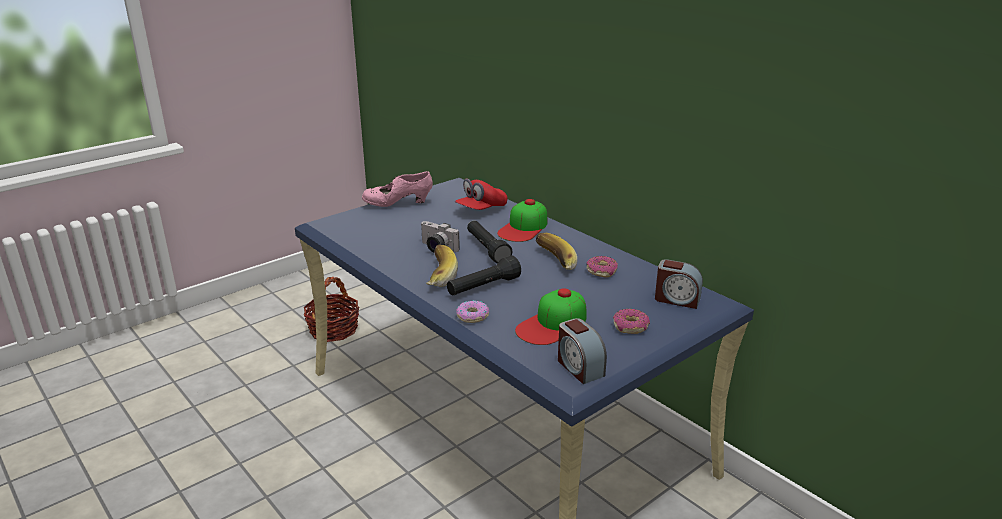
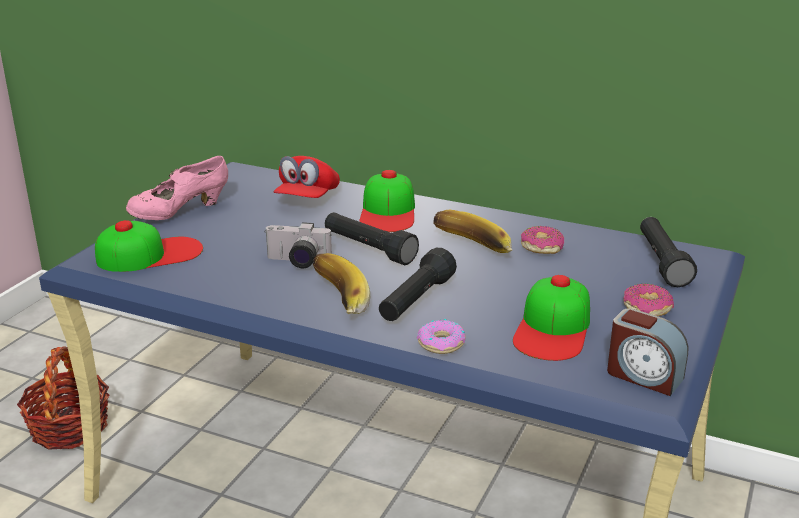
camera: 25 degrees left, 0 degrees up
alarm clock [655,259,703,309] -> black flashlight [640,217,697,287]
none -> cap [95,220,203,272]

